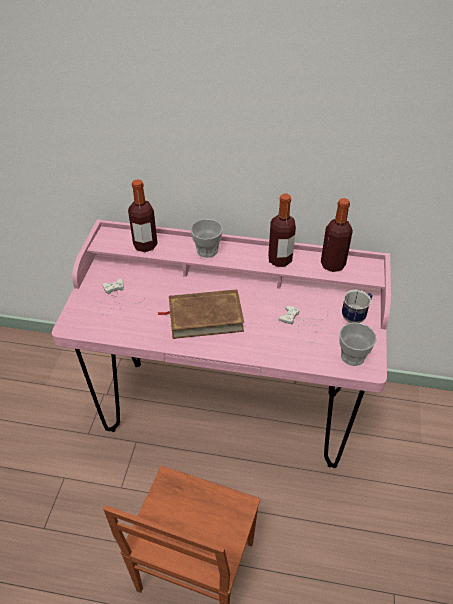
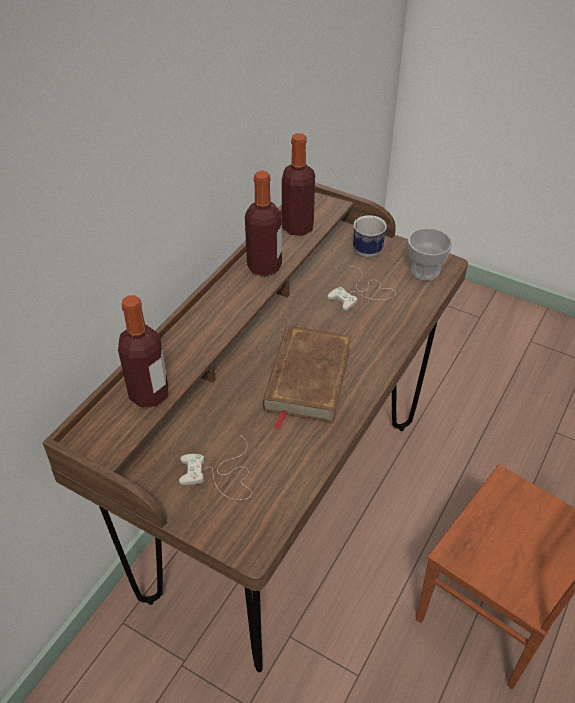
camera: 70 degrees left, 0 degrees up
pink desk [52,219,391,468] -> brown desk [42,183,468,672]
cup [190,219,223,258] -> none

